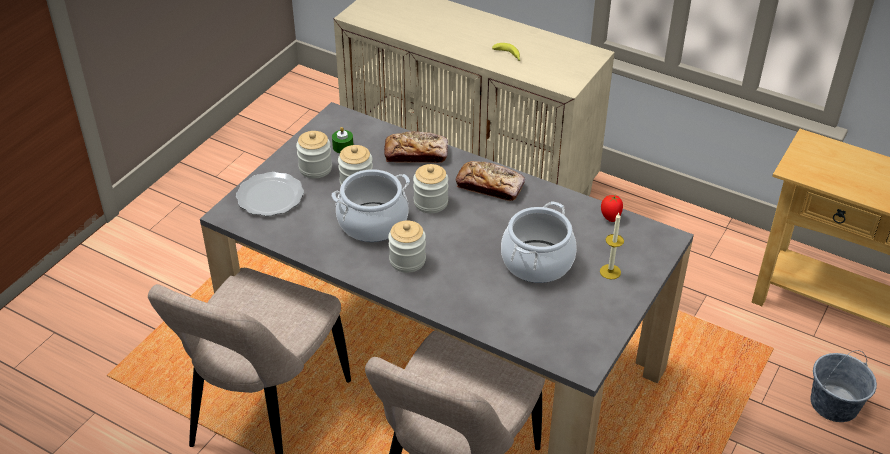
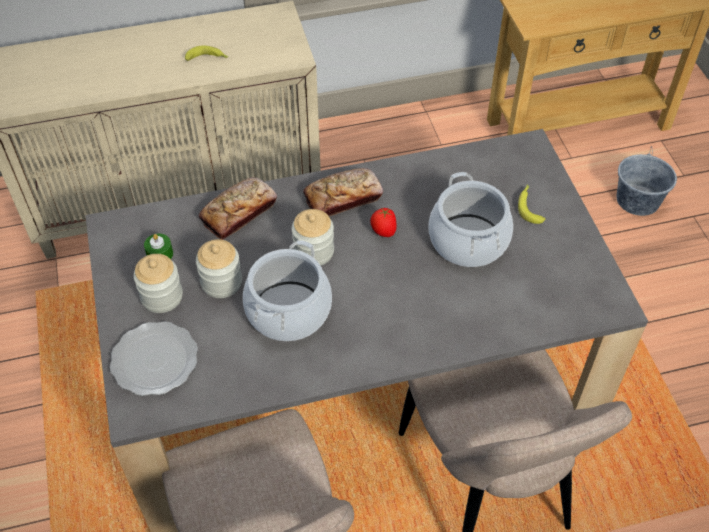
camera: 45 degrees left, 10 degrees up
jar [388,220,426,273] -> none
candle [600,213,624,280] -> banana [518,185,546,224]
tomato [601,195,623,222] -> tomato moved to [370,208,397,237]

